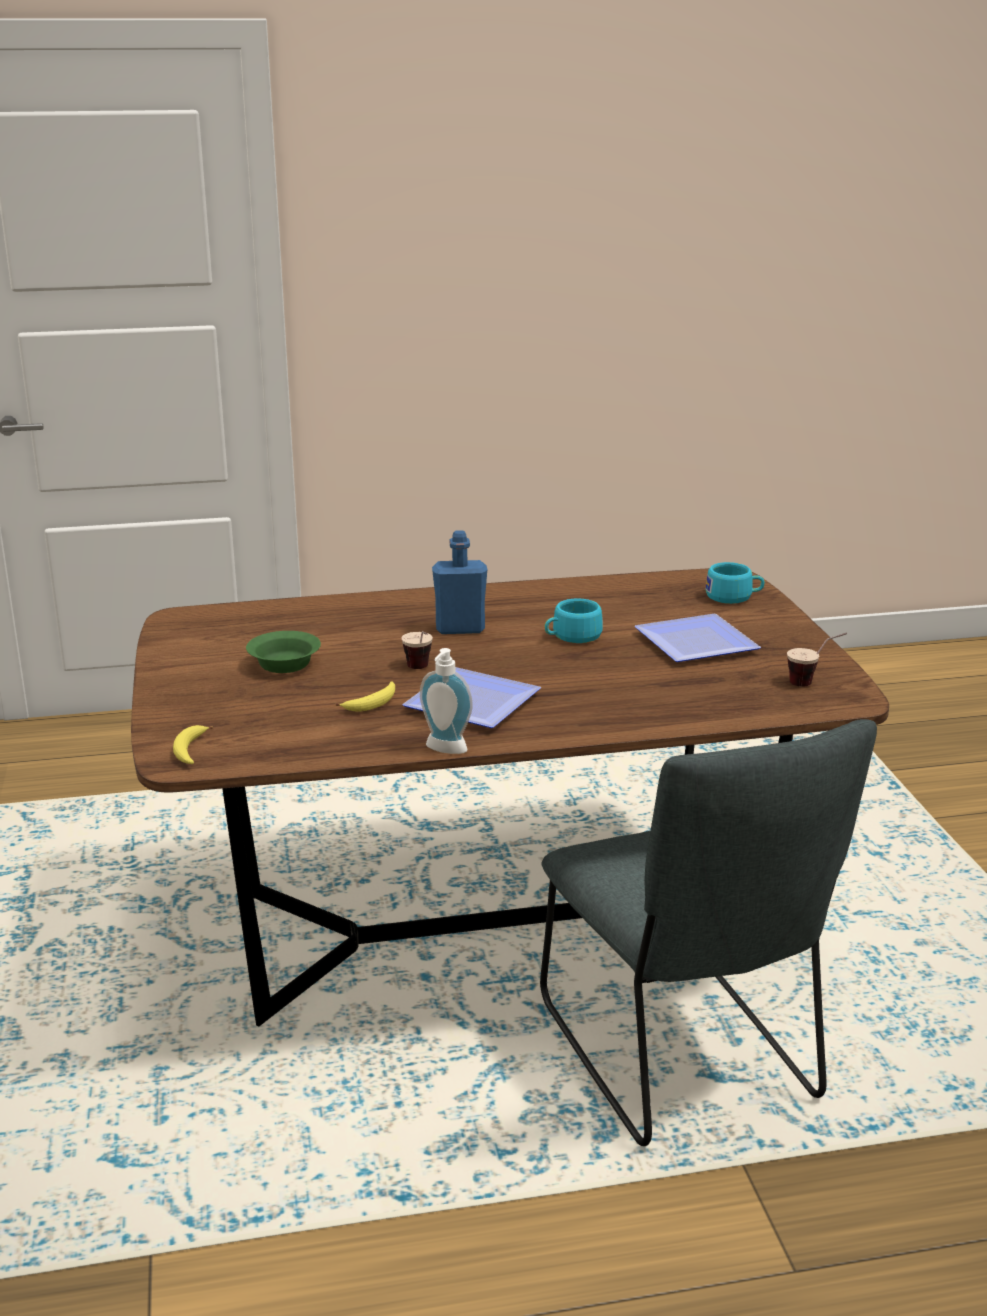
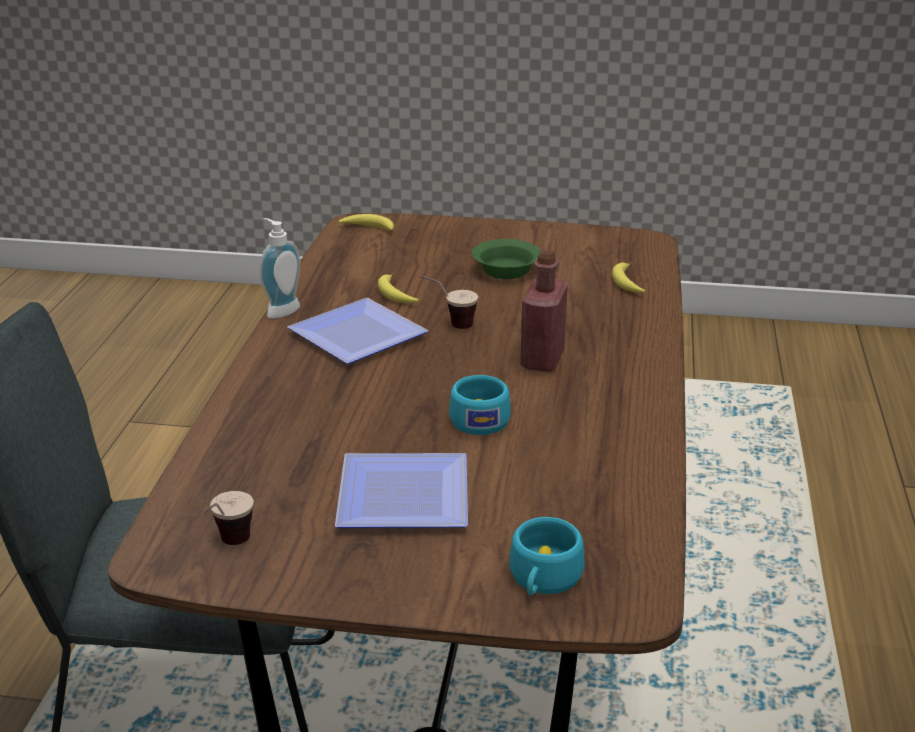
camera: 110 degrees right, 5 degrees up
blue bottle [432,530,487,634] -> red bottle [520,249,568,372]
none -> banana [612,263,645,293]

